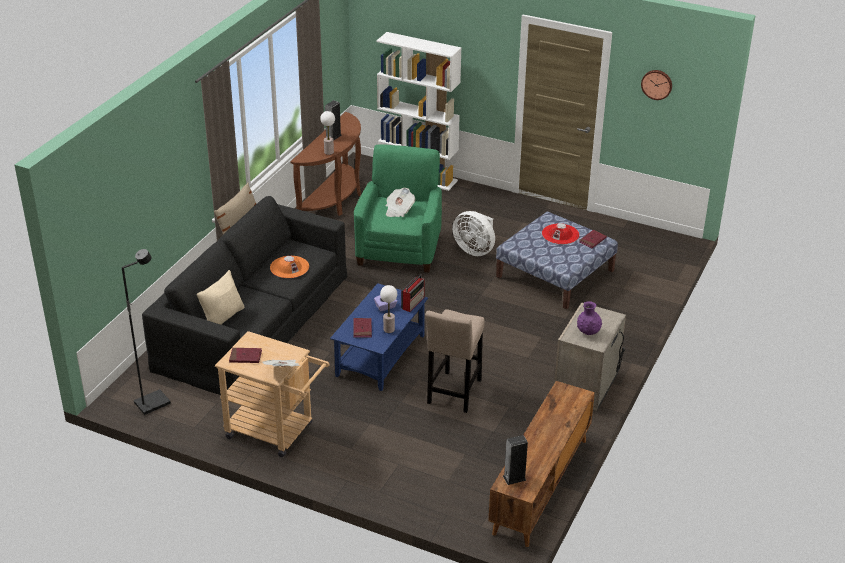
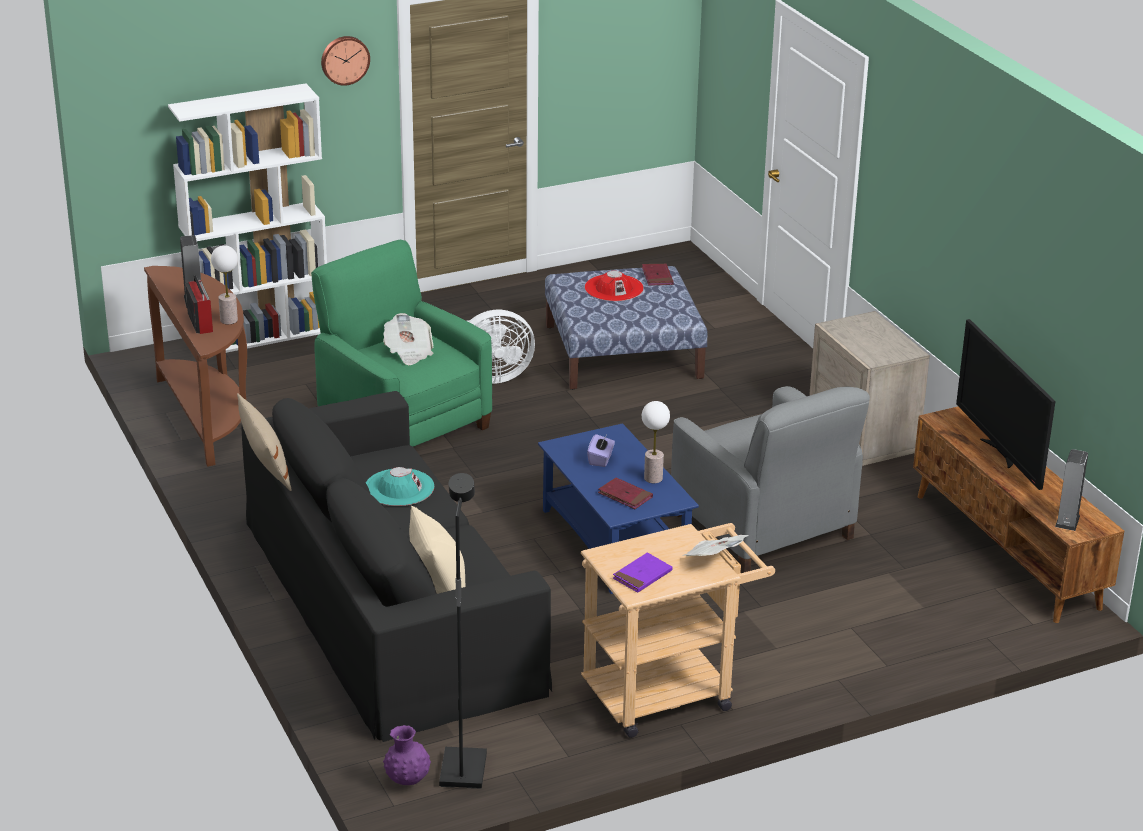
camera: 50 degrees left, 5 degrees down
red book [229,348,262,363] -> purple book [613,552,673,593]
orange hat [270,256,309,278] -> turquoise hat [366,467,434,506]
radio [401,274,425,312] -> radio moved to [185,275,213,334]
beige stool [425,309,484,413] -> grey armchair [671,386,870,573]
purple vase [577,301,602,335] -> purple vase moved to [383,725,431,785]
wall clock [641,70,672,100] -> wall clock moved to [321,36,370,86]
none -> television [956,319,1056,490]

